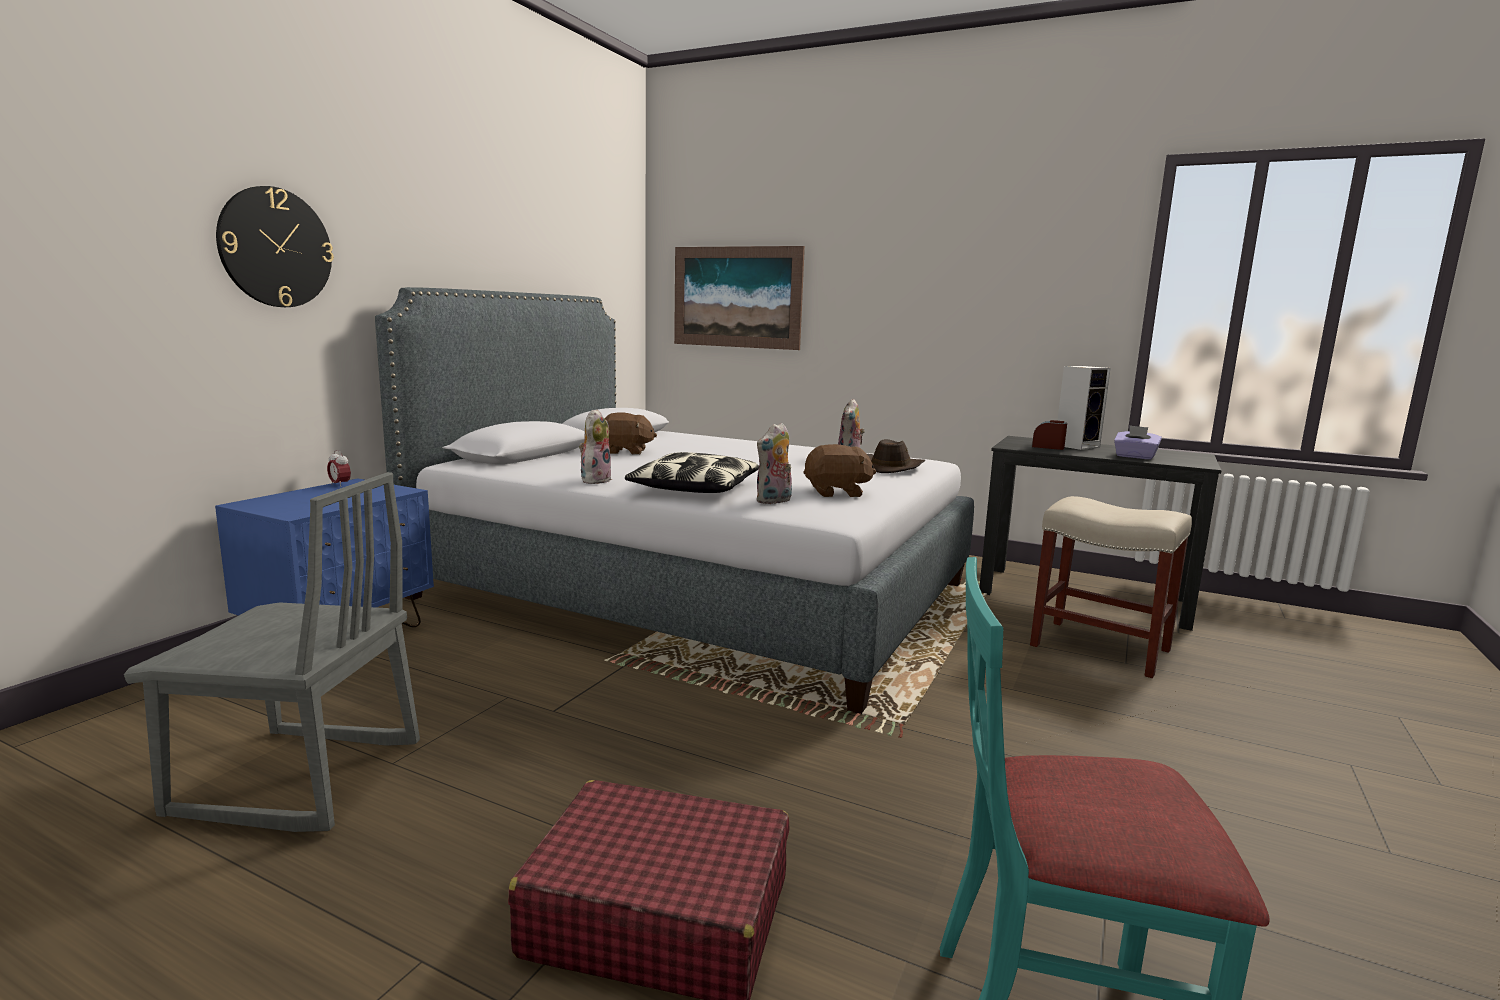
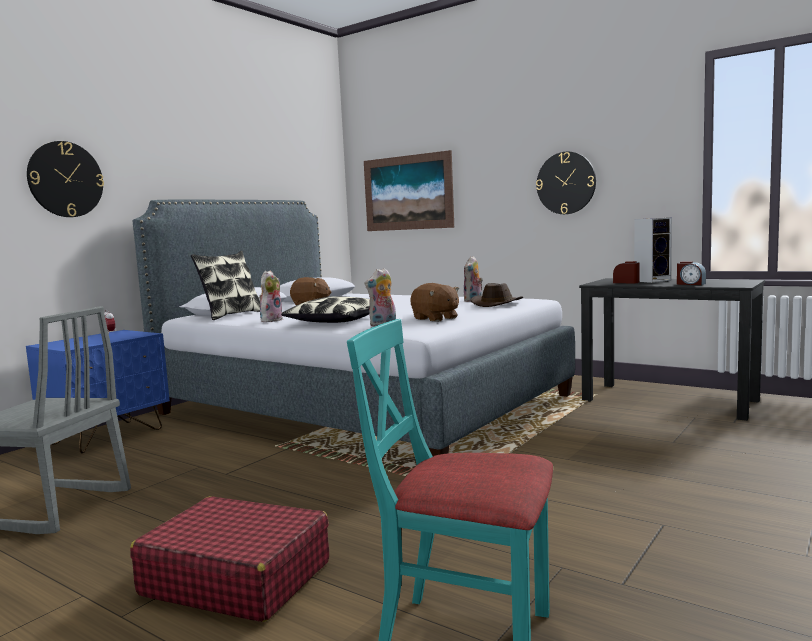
camera: 10 degrees right, 5 degrees down
brown plush toy [803,444,876,497] -> brown plush toy turned 45 degrees clockwise [410,283,459,322]
beige stool [1030,496,1192,678] -> none
purple tissue box [1114,425,1162,460] -> alarm clock [677,261,706,285]
none -> pillow [191,251,260,320]
none -> wall clock [536,152,596,214]

